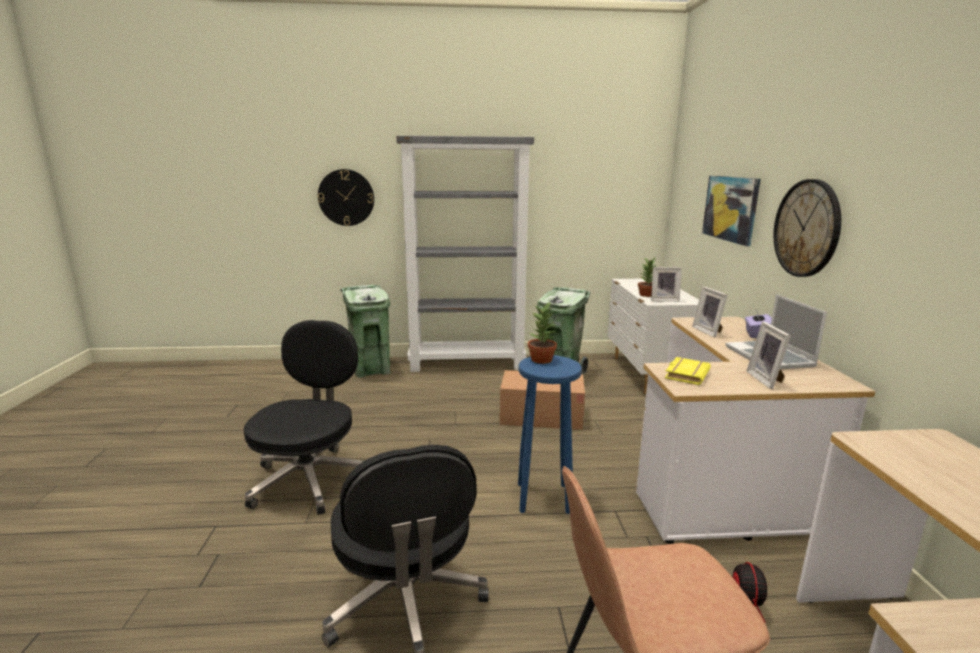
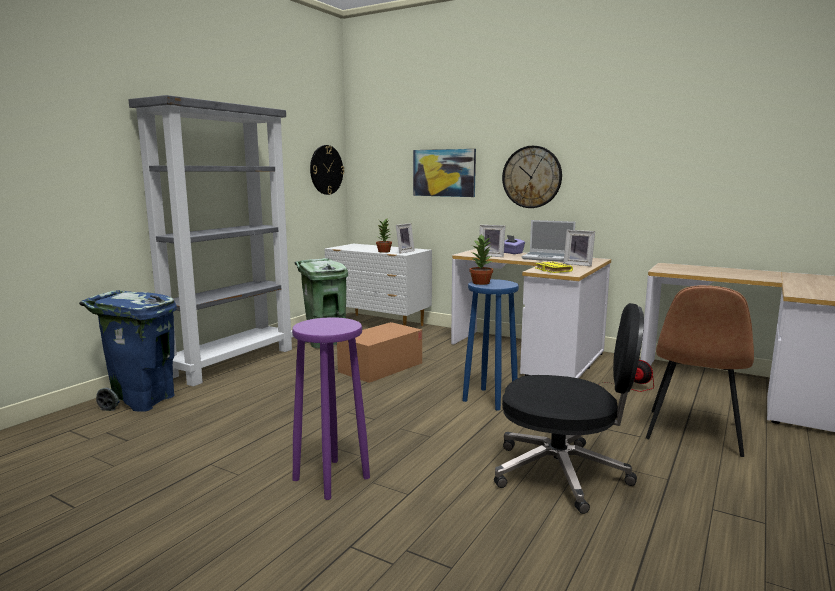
camera: 55 degrees left, 5 degrees down
black office chair [244,320,364,515] -> purple stool [292,317,370,500]
wall clock [318,169,374,226] -> wall clock moved to [310,145,344,195]
green trash can [341,285,391,378] -> blue trash can [79,290,177,412]

